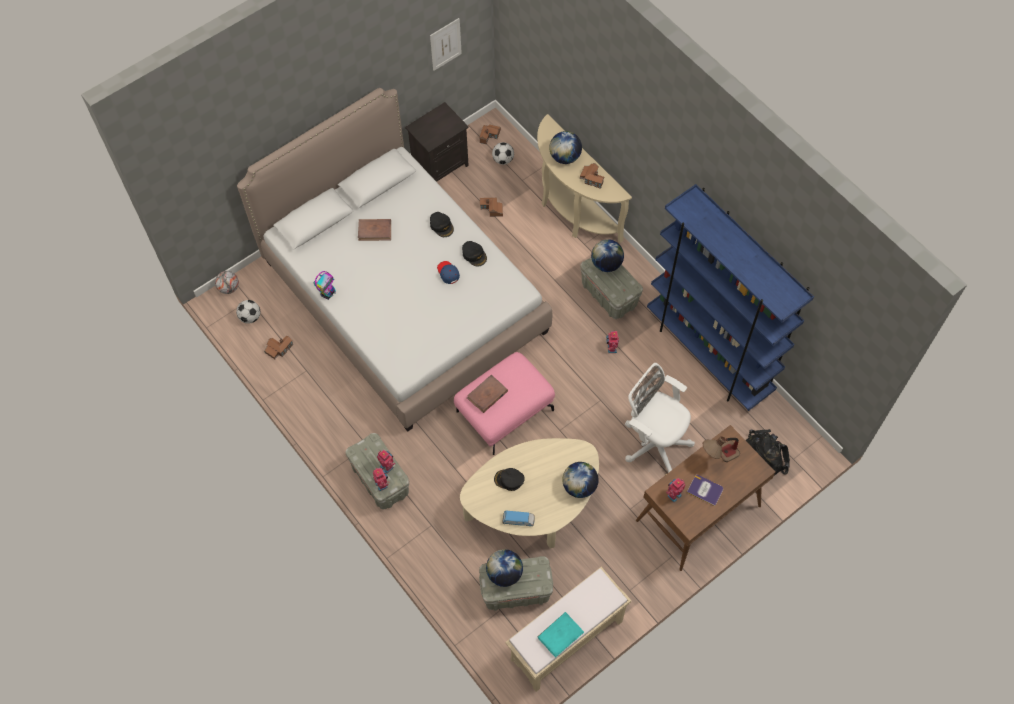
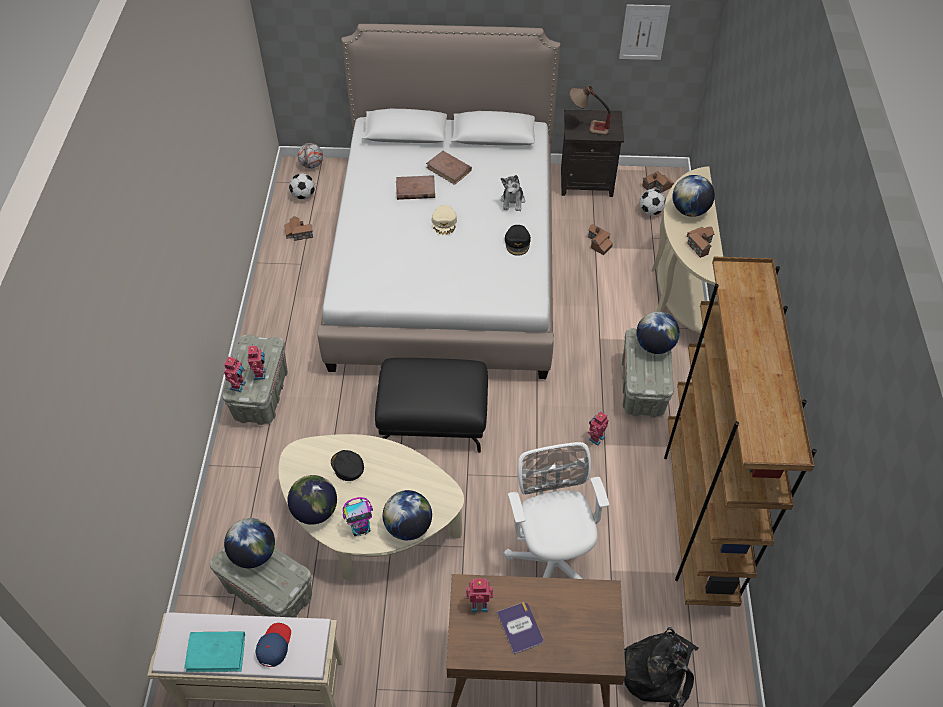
camera: 40 degrees right, 10 degrees down
toy robot [314,271,336,300] -> toy robot moved to [343,497,373,536]
black cap [430,212,454,237] -> plush toy [501,175,525,211]
blue cap [437,261,460,284] -> blue cap moved to [255,623,291,667]
pink ottoman [454,352,555,455] -> black ottoman [375,358,488,453]
brown book [467,375,508,413] -> brown book moved to [396,175,435,200]
toy car [503,511,535,526] -> globe [287,475,337,525]
blue bookcase [647,184,814,411] -> brown bookcase [664,257,817,607]
table lamp [703,436,740,462] -> table lamp moved to [570,85,611,135]
none -> beige cap [432,205,457,235]

